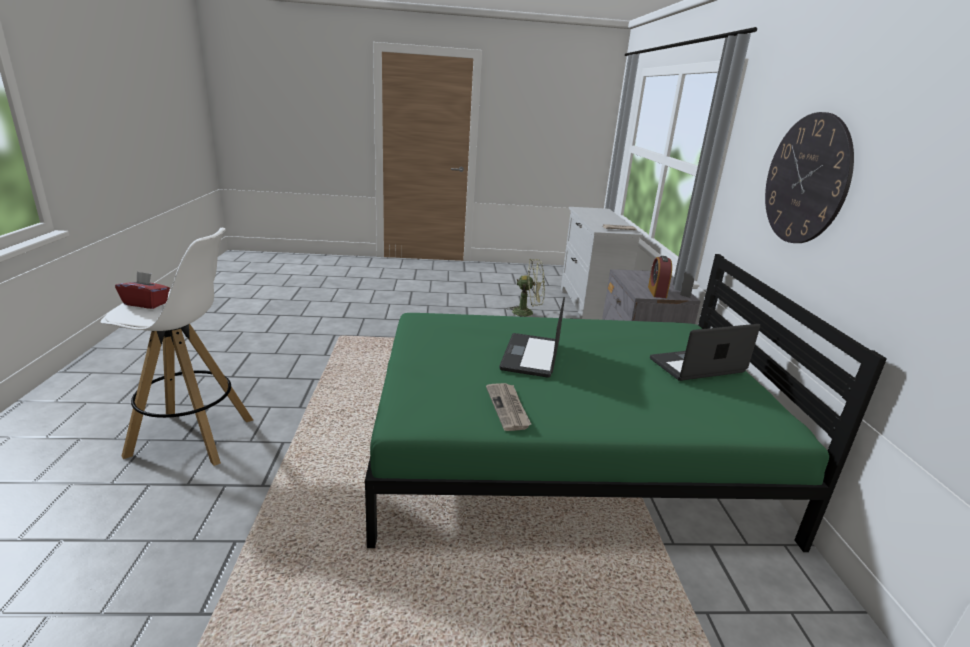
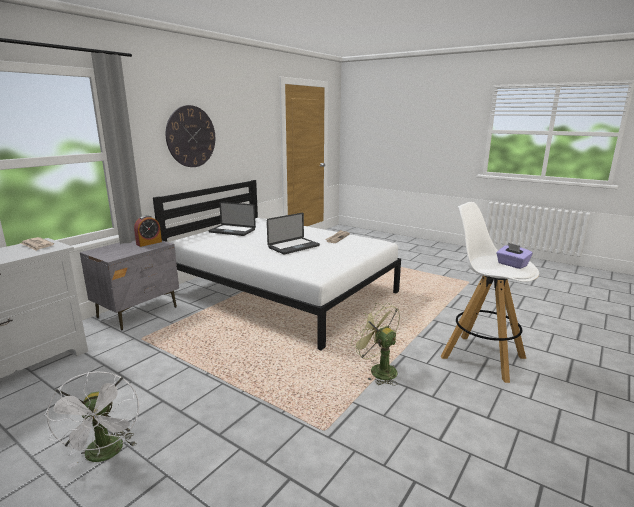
camera: 140 degrees left, 5 degrees down
red tissue box [115,271,170,309] -> purple tissue box [496,243,533,269]
green bed [365,254,887,552] -> white bed [153,180,401,350]
green fan [508,259,545,317] -> green fan moved to [351,303,400,386]
none -> white fan [45,372,139,468]

